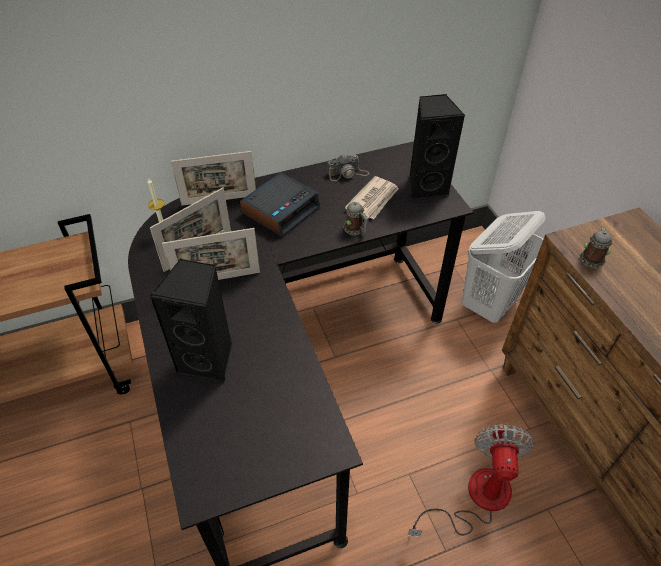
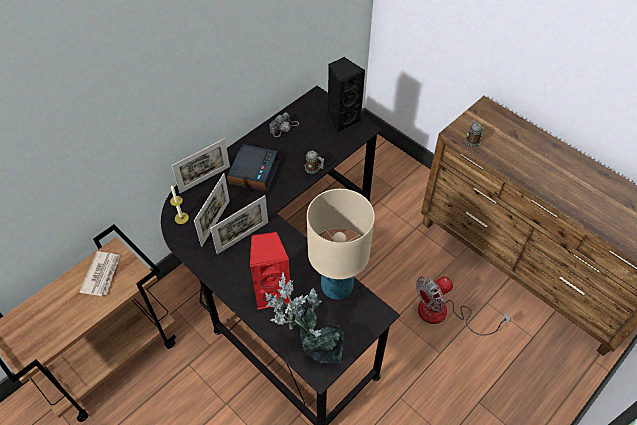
camera: 25 degrees left, 5 degrees up
black speaker [149,259,232,383] -> red speaker [250,232,291,310]
newspaper [345,176,399,219] -> newspaper moved to [79,251,120,296]
fan [408,425,534,537] -> fan turned 105 degrees counterclockwise [416,276,510,335]
white laundry basket [462,211,546,323] -> none
none -> potted plant [265,273,344,363]
none -> beige table lamp [307,189,375,299]

